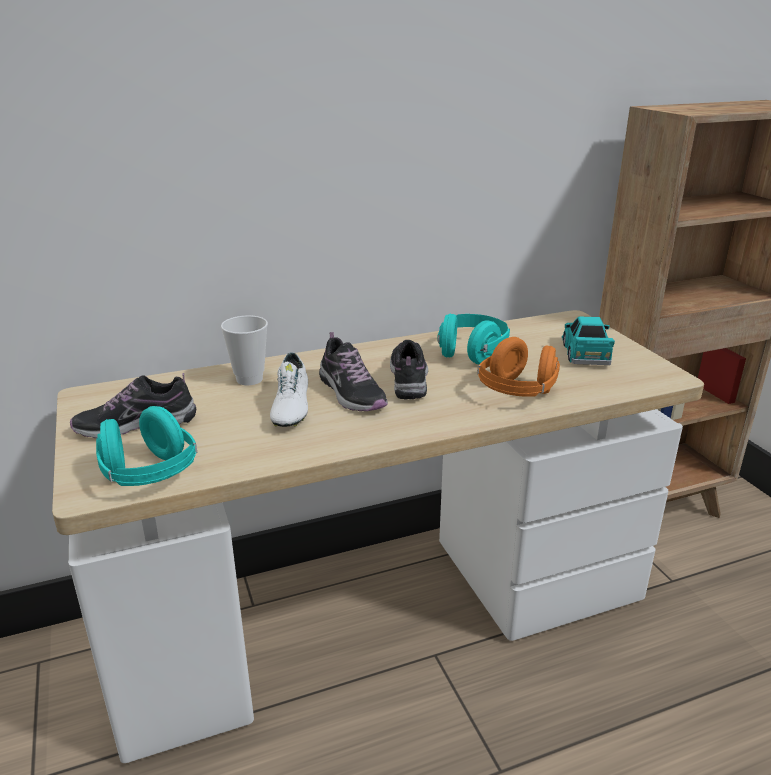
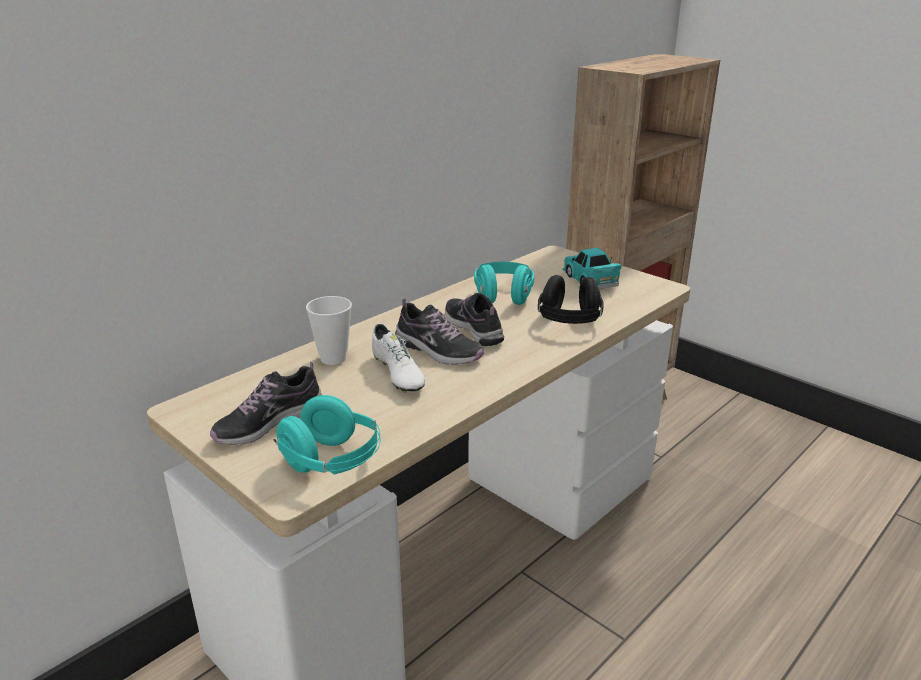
camera: 25 degrees left, 0 degrees up
orange headphones [477,337,560,397] -> black headphones [538,275,604,324]

